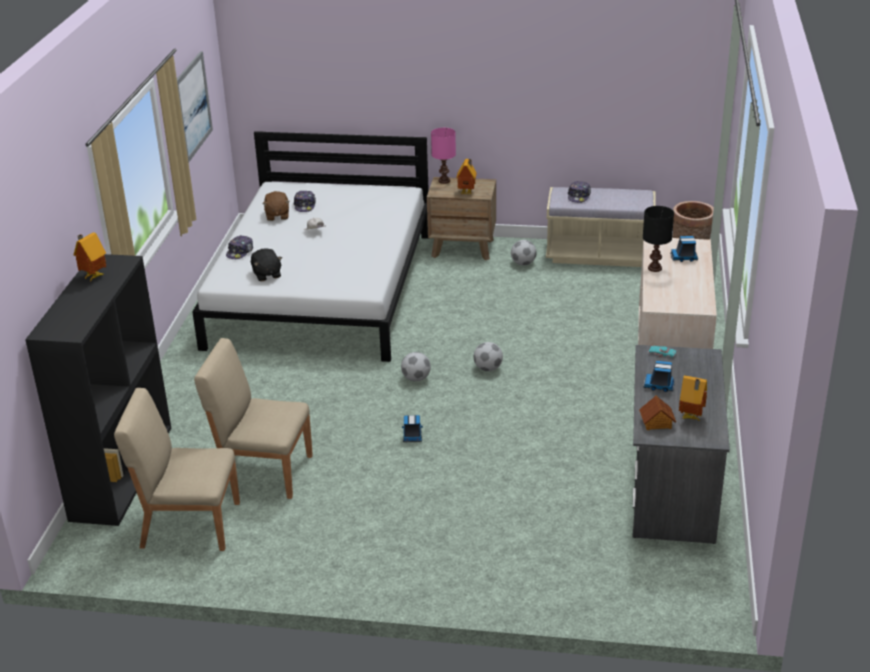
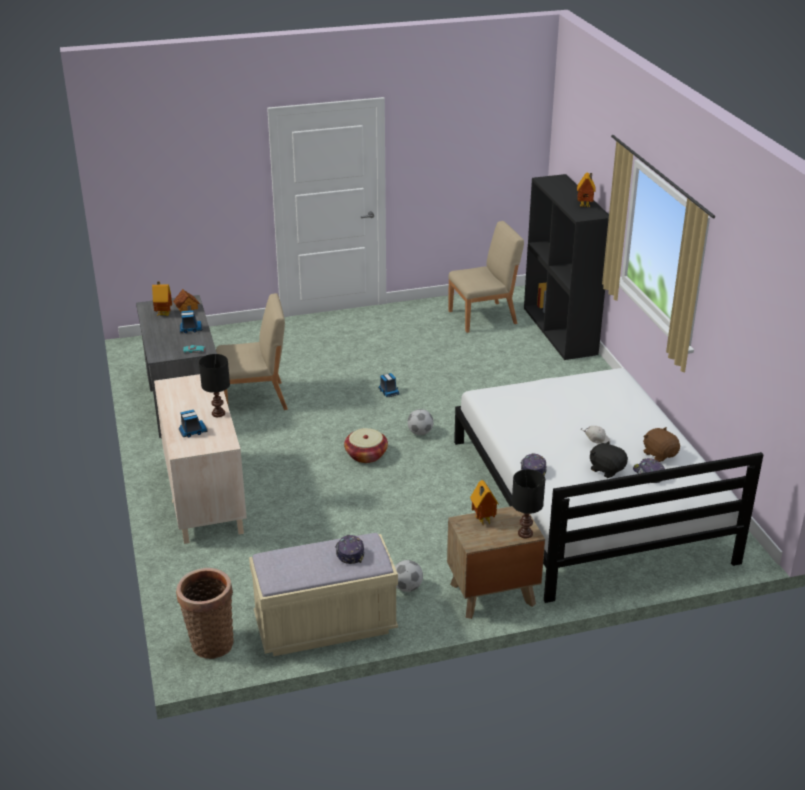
camera: 155 degrees right, 0 degrees up
picture [177,51,213,162] -> none
beige chair [194,338,313,499] -> beige chair moved to [216,293,288,410]
cap [226,235,253,259] -> cap moved to [520,453,547,476]
black plush toy [251,249,282,281] -> black plush toy moved to [590,441,628,478]
pink table lamp [431,128,456,184] -> black table lamp [512,469,545,538]
football [474,342,503,371] -> basket [344,428,388,463]

